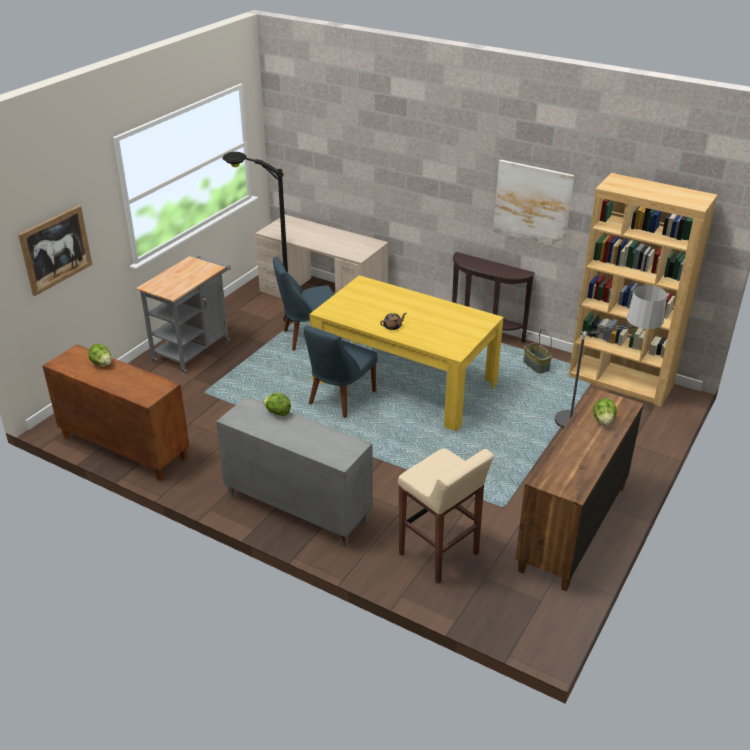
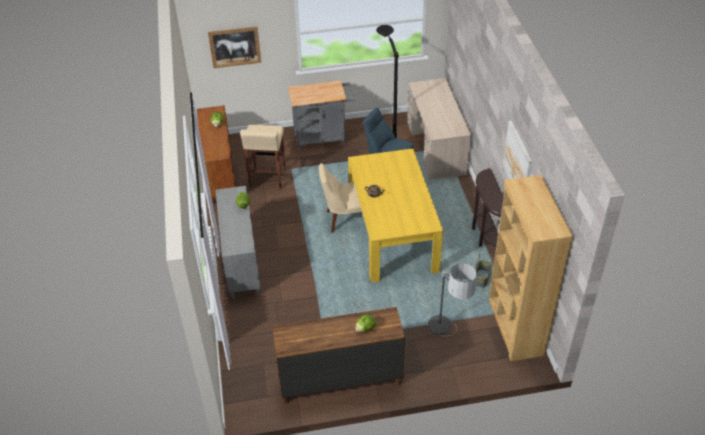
camera: 50 degrees right, 10 degrees up
blue chair [304,325,378,418] -> beige chair [319,163,362,233]
beige stool [398,448,494,584] -> beige stool moved to [240,125,286,189]

